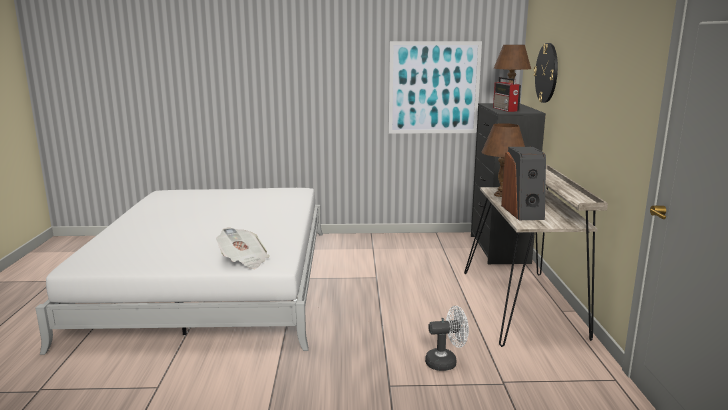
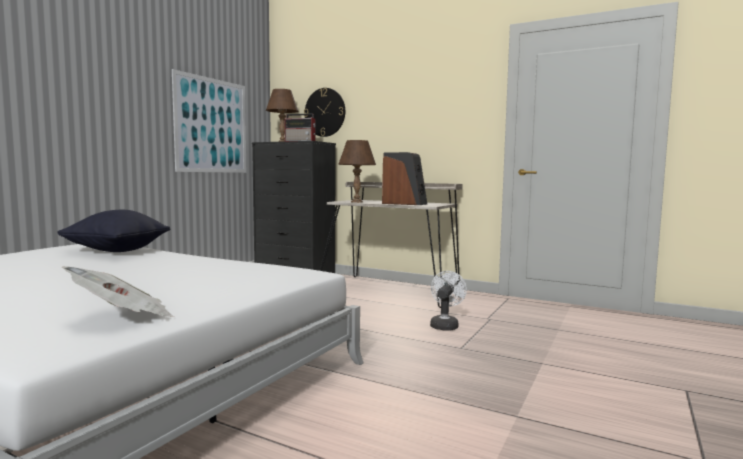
camera: 60 degrees left, 10 degrees down
newspaper [216,227,270,269] -> newspaper moved to [62,266,174,317]
none -> black pillow [57,210,170,252]

